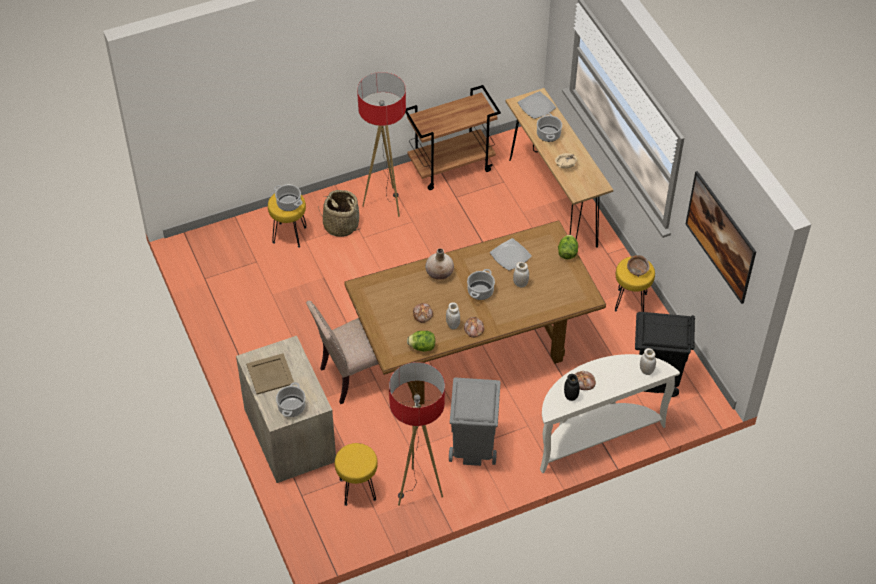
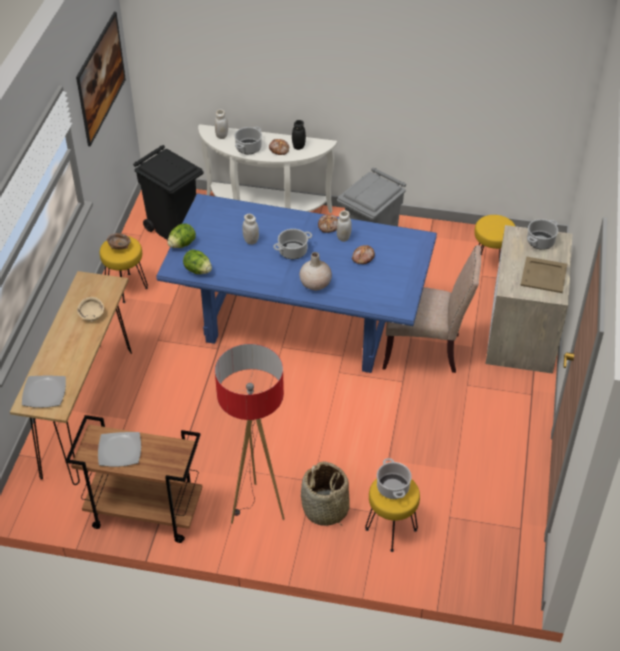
camera: 145 degrees left, 5 degrees down
brown dining table [344,220,606,405] -> blue dining table [156,194,437,373]
floor lamp [389,362,445,506] -> none
lettuce [407,331,435,352] -> lettuce moved to [183,249,212,274]
plate [490,238,532,271] -> plate moved to [98,432,141,467]
cooking pot [537,113,562,142] -> cooking pot moved to [234,127,262,154]

